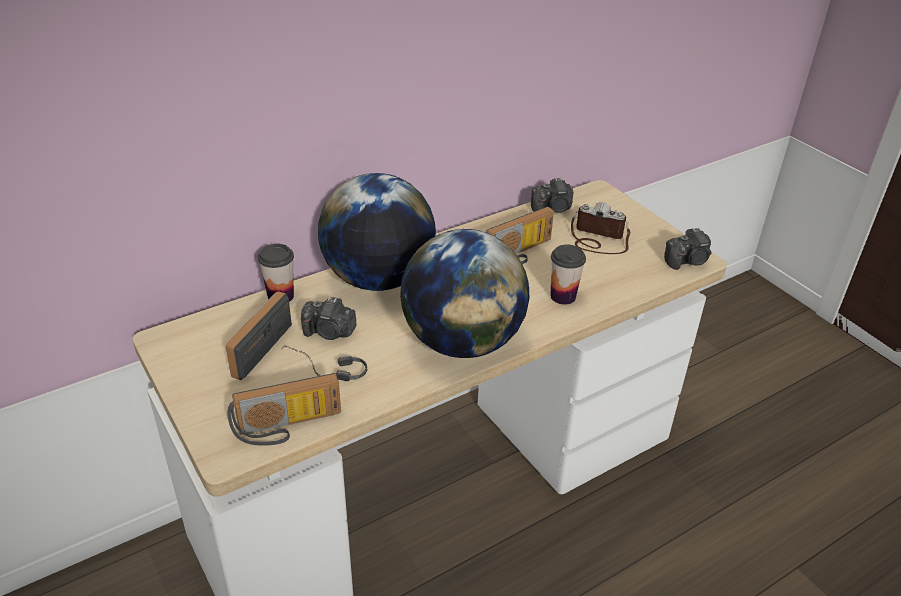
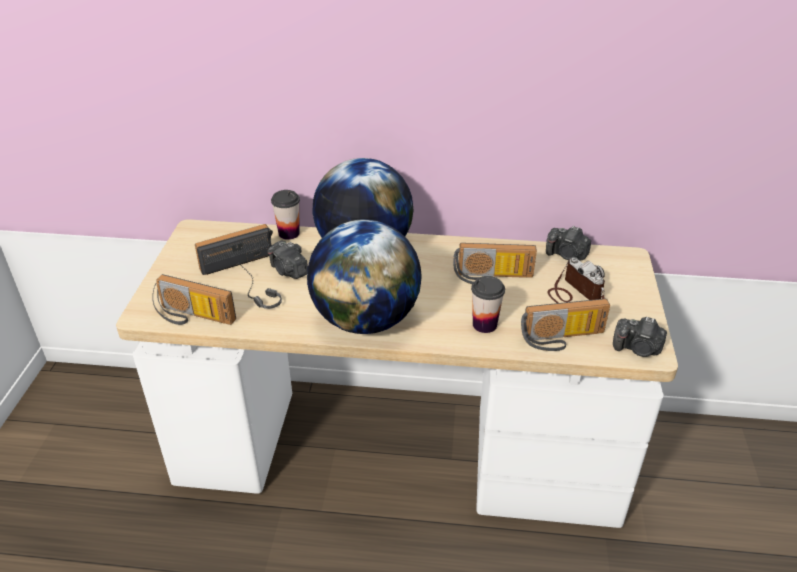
camera: 40 degrees right, 0 degrees up
none -> radio [521,299,610,351]

